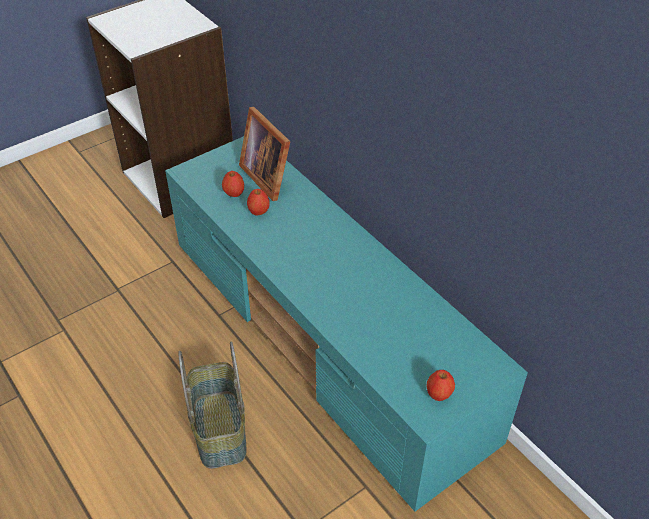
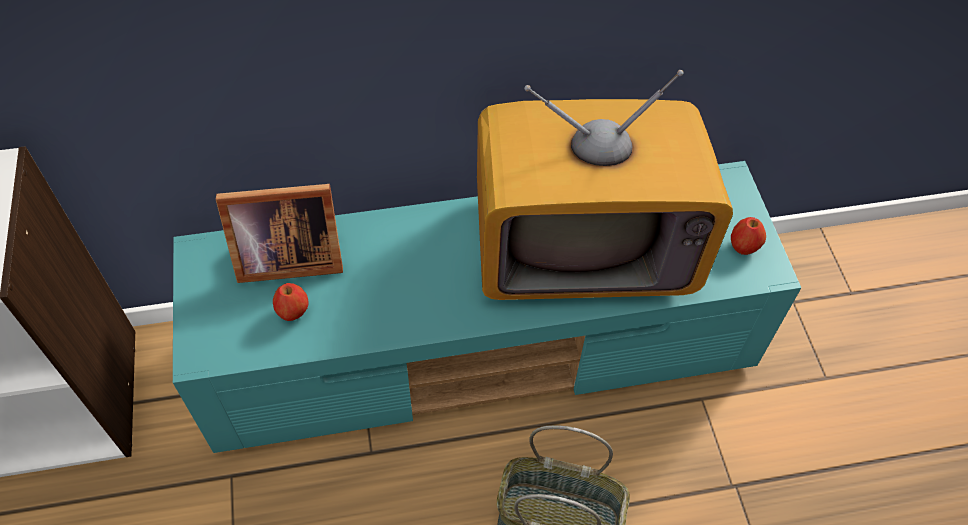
camera: 65 degrees left, 10 degrees up
apple [247,189,270,216] -> none
none -> television [477,70,733,300]

